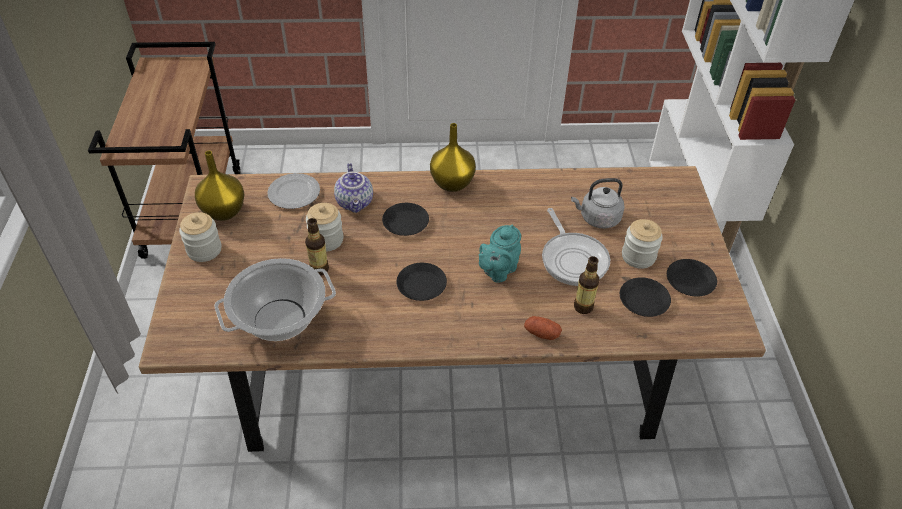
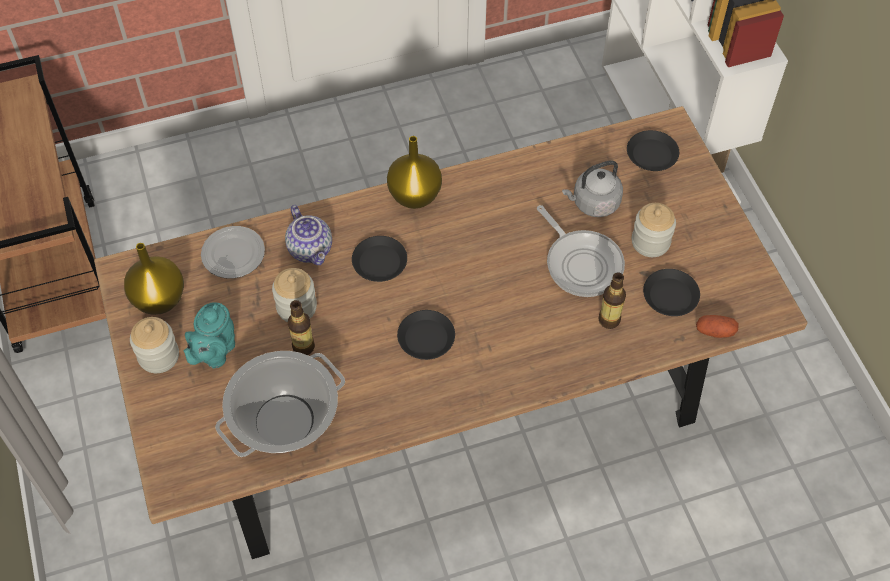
camera: 15 degrees left, 10 degrees up
turquoise teapot [479,225,521,282] -> turquoise teapot moved to [184,302,235,368]
potato [524,316,562,340] -> potato moved to [696,315,739,338]
black plate [667,259,717,297] -> black plate moved to [627,130,679,171]

